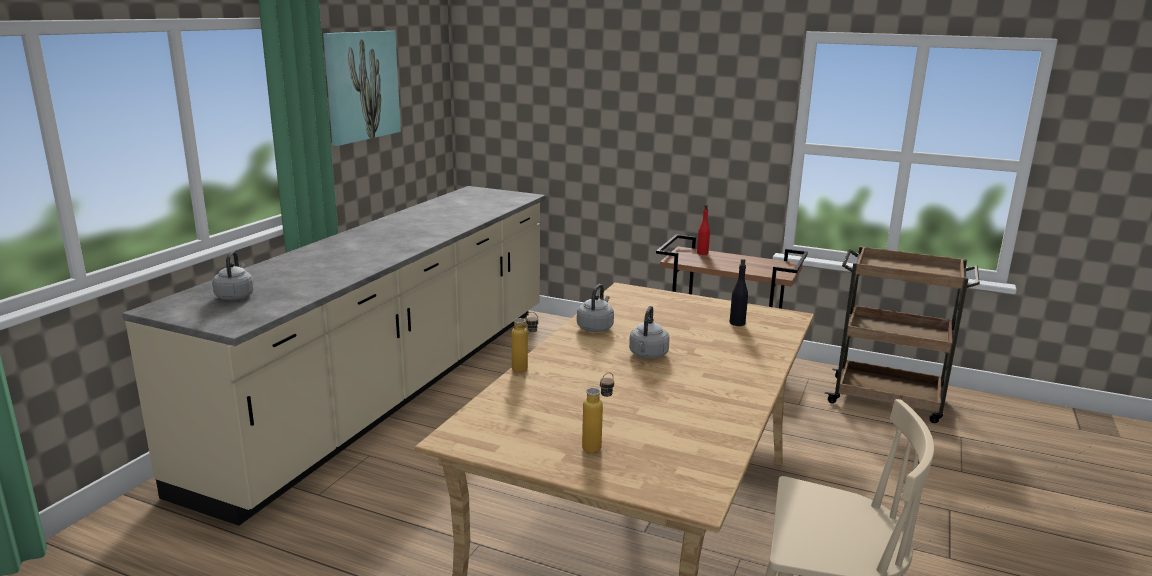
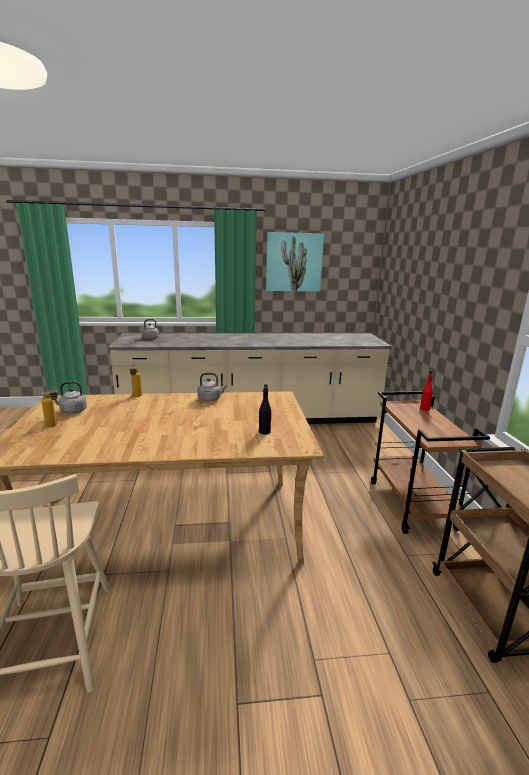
camera: 60 degrees right, 0 degrees up
grey kettle [629,306,670,359] -> grey kettle moved to [54,381,87,414]

